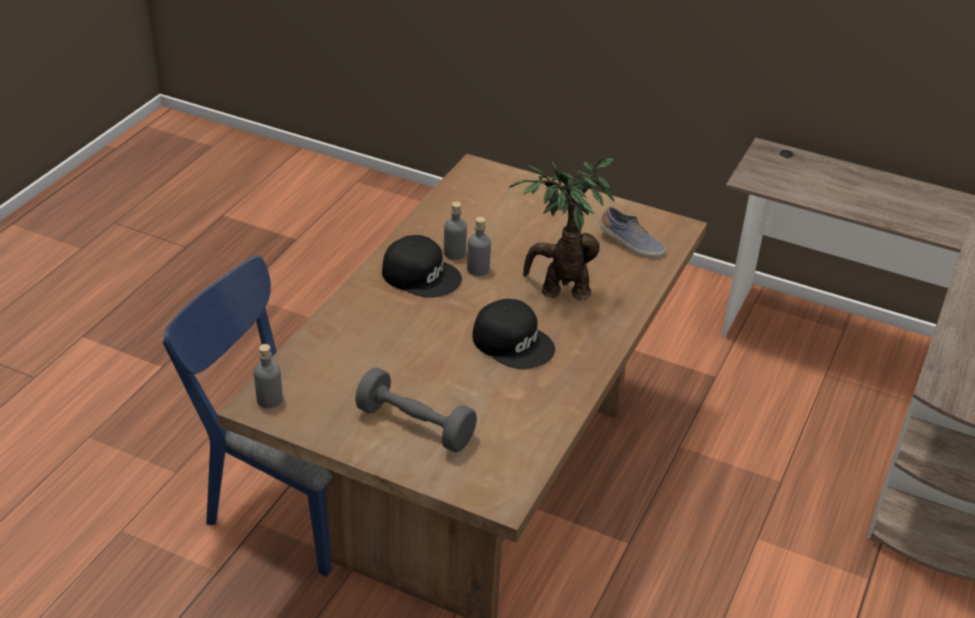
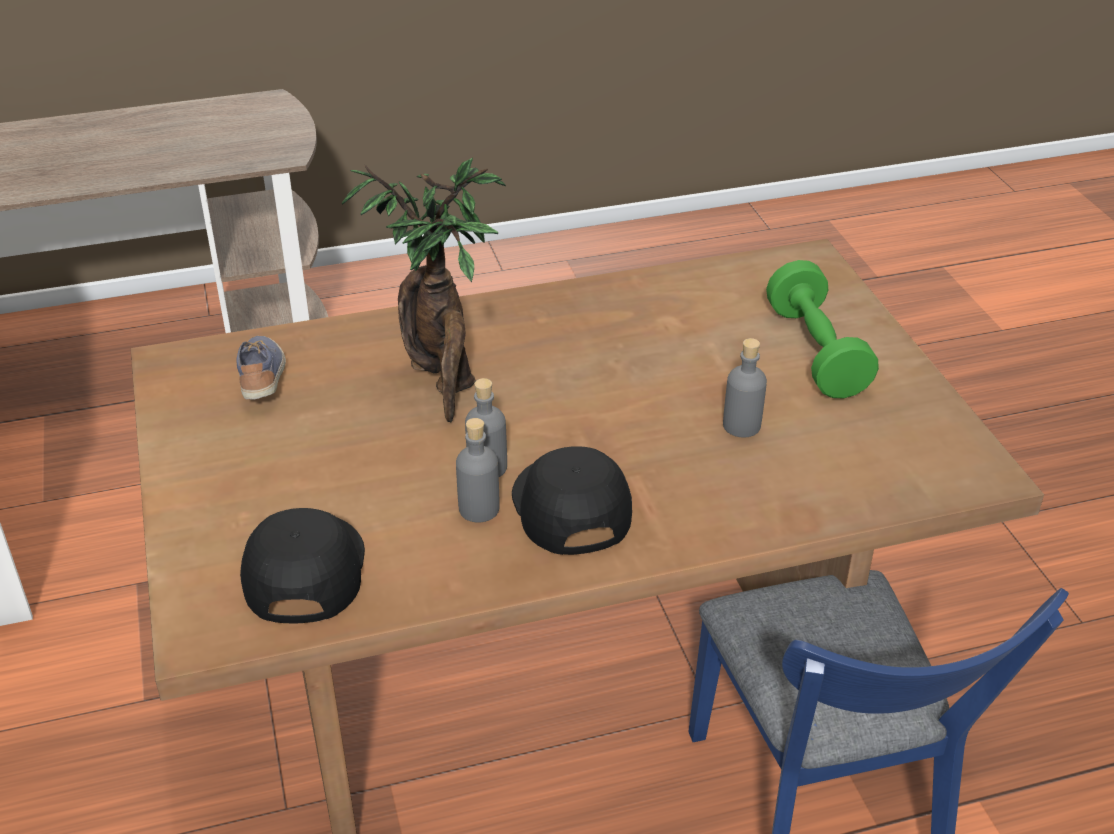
camera: 130 degrees left, 0 degrees up
grey bottle [254,344,283,408] -> grey bottle moved to [723,338,767,437]
grey dumbbell [355,368,477,452] -> green dumbbell [766,260,879,398]
black cap [472,299,555,369] -> black cap moved to [240,508,365,623]

